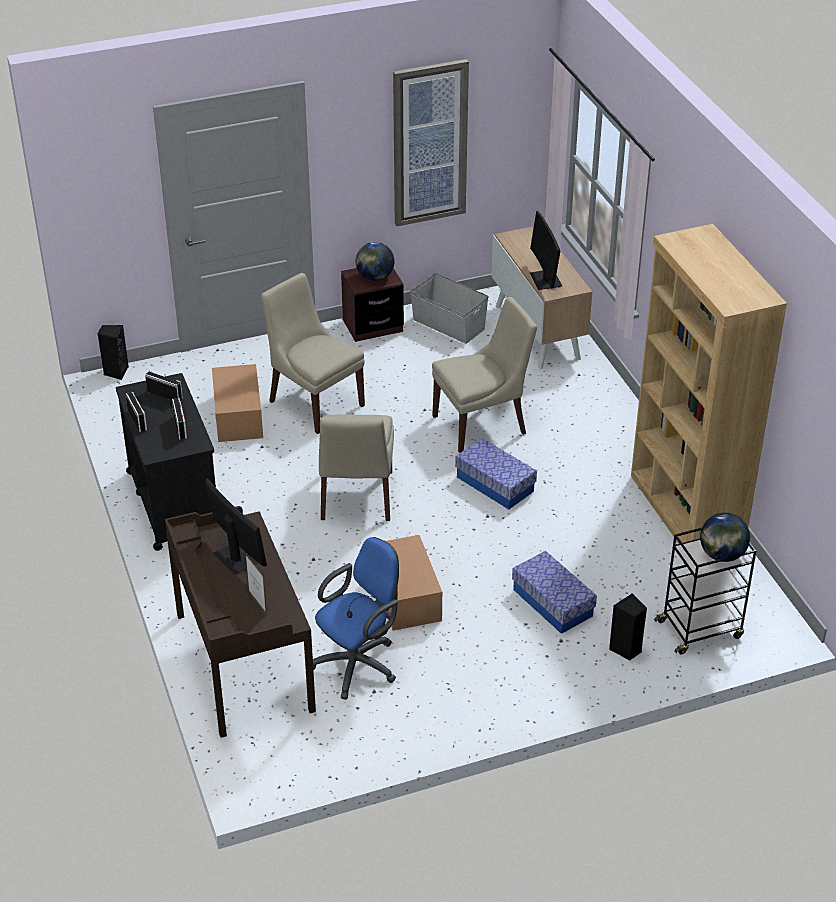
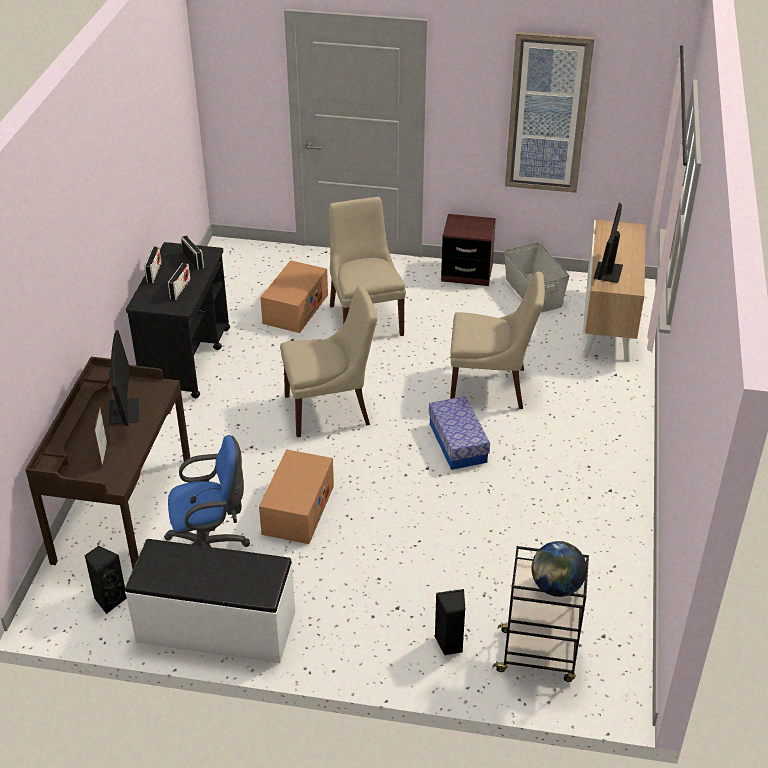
camera: 30 degrees right, 0 degrees up
black speaker [97,325,129,380] -> black speaker moved to [84,546,127,614]
beige chair [319,414,394,521] -> beige chair turned 135 degrees counterclockwise [280,285,377,437]
globe [356,242,394,281] -> none
storage box [512,551,597,634] -> none
brown bookcase [631,224,787,544] -> none
none -> white bench [125,539,295,663]

